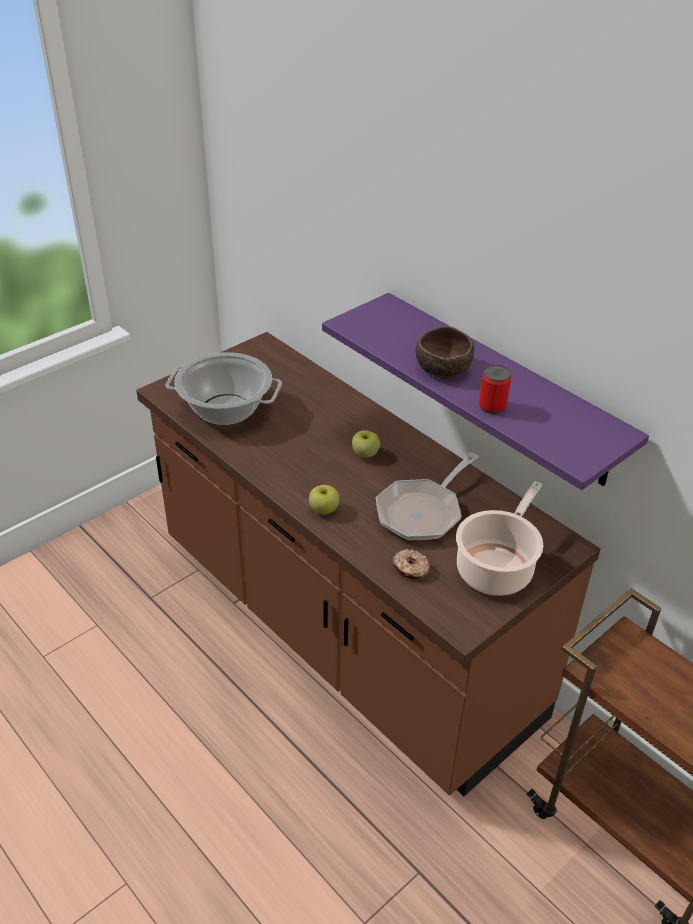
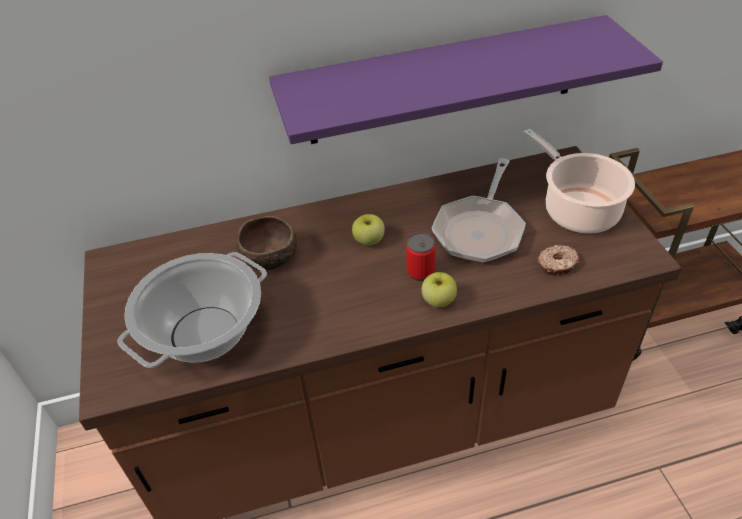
camera: 60 degrees left, 5 degrees up
frying pan [376,452,479,541] -> frying pan turned 45 degrees clockwise [432,158,526,263]
brown bowl [415,326,474,379] -> brown bowl moved to [236,216,297,271]
can [479,365,511,414] -> can moved to [406,233,436,281]

